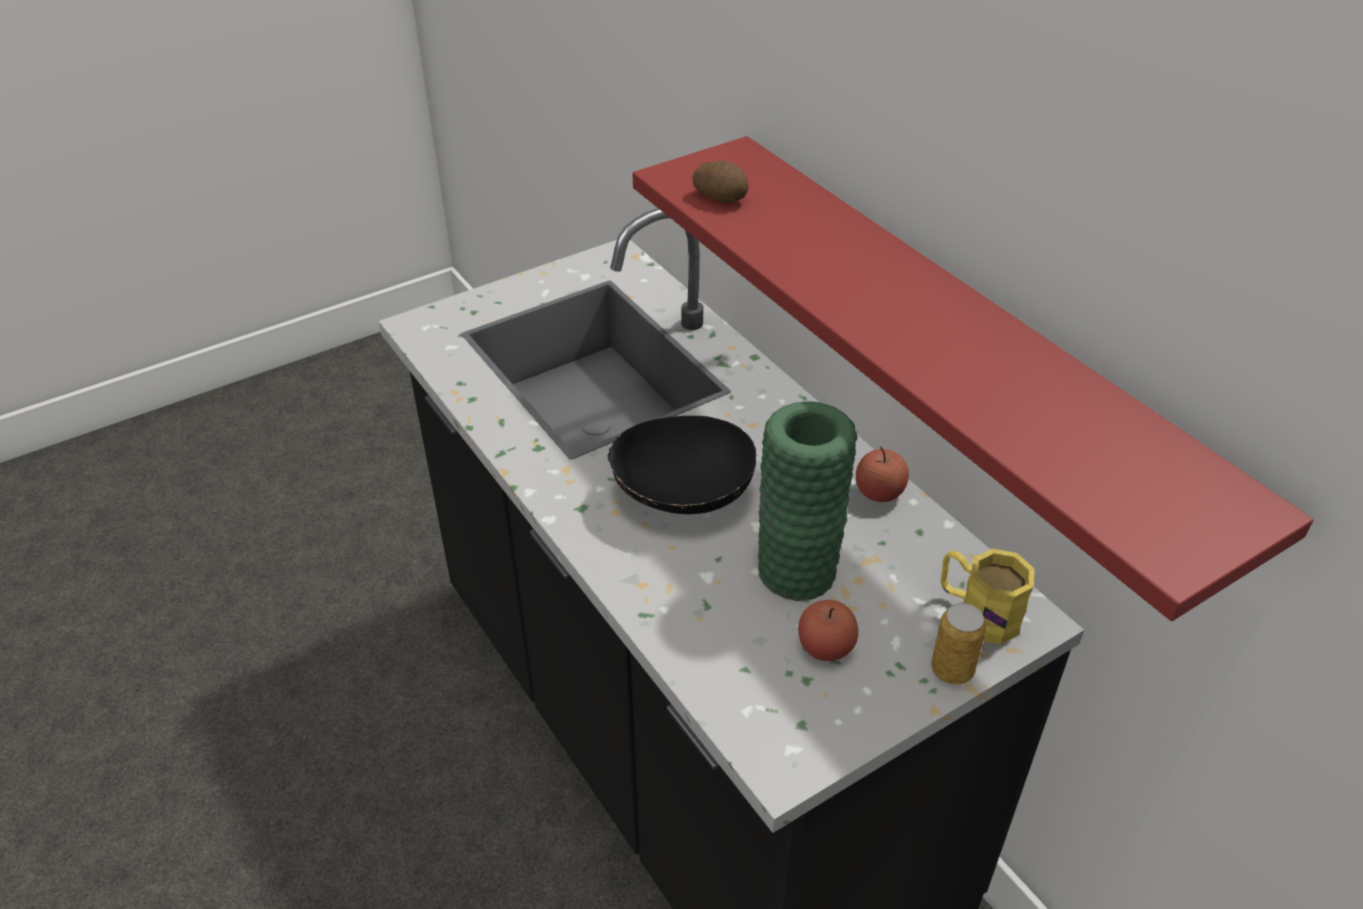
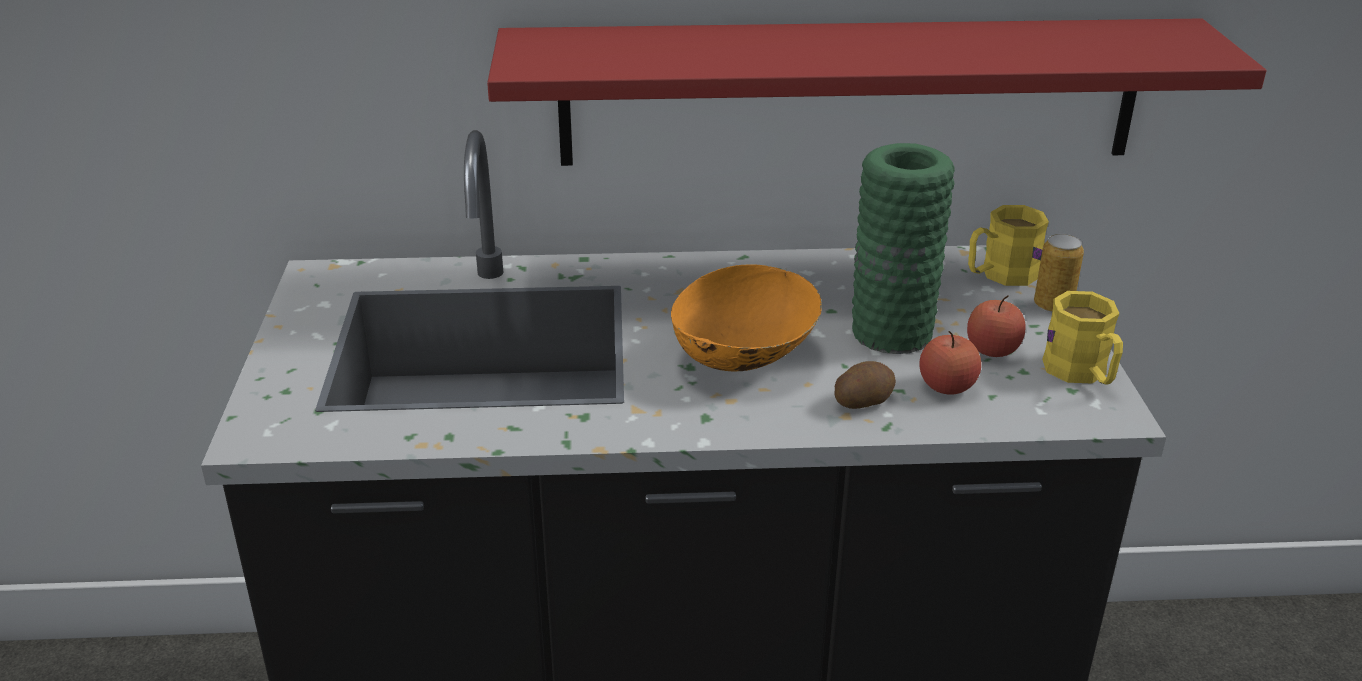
camera: 60 degrees left, 10 degrees down
black bowl [608,416,757,514] -> orange bowl [671,264,822,372]
potato [693,161,749,203] -> potato moved to [834,361,896,409]
apple [856,447,909,502] -> apple moved to [920,331,981,395]
none -> yellow mug [1042,291,1123,384]

